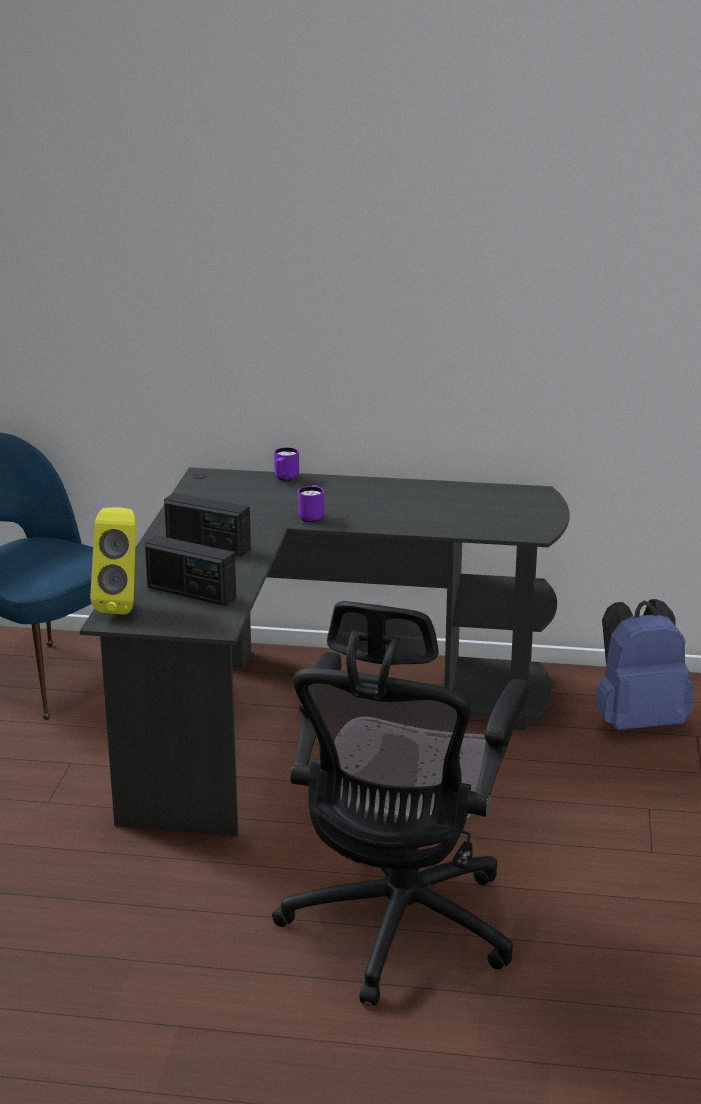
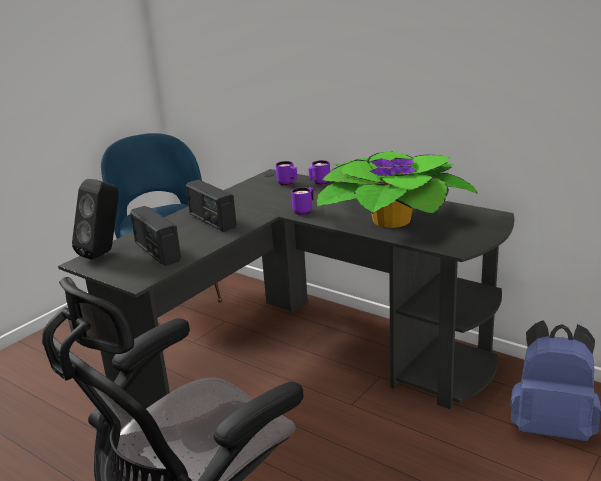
camera: 30 degrees right, 0 degrees up
yellow speaker [90,507,136,615] -> black speaker [72,179,119,260]
none -> purple mug [276,161,297,185]
none -> potted plant [316,152,478,228]

